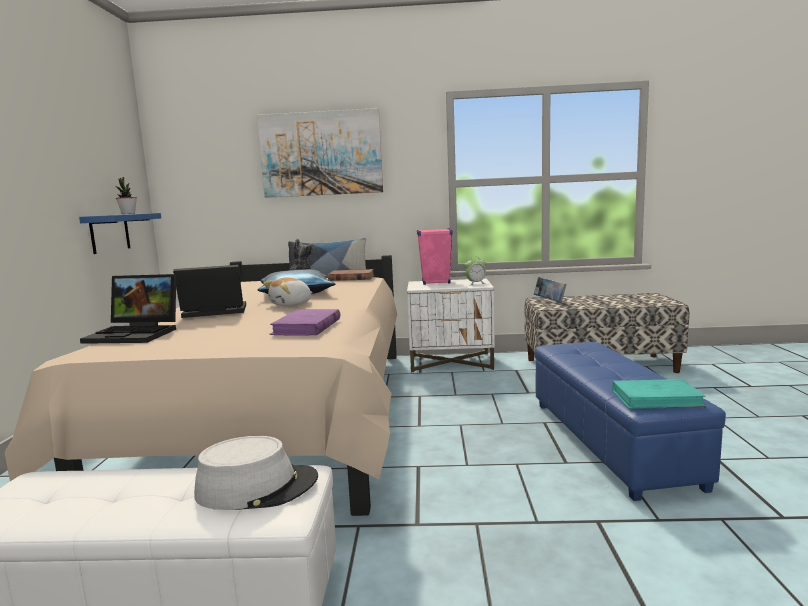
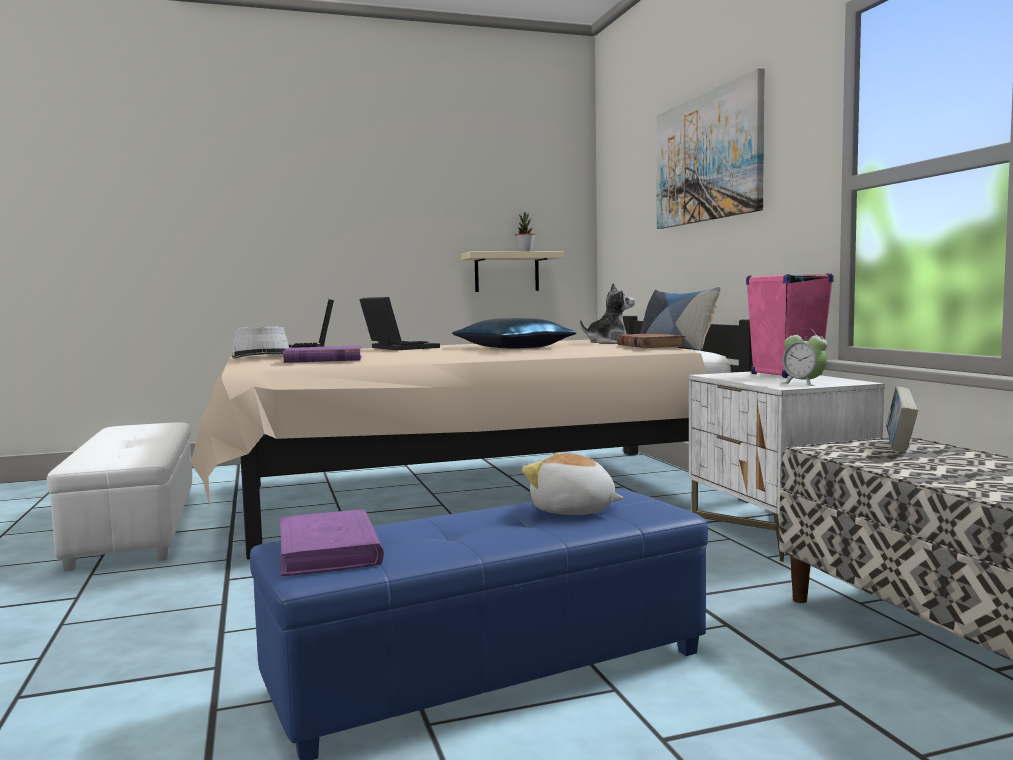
camera: 70 degrees right, 5 degrees down
blue shelf [79,213,161,254] -> beige shelf [461,251,563,292]
grey hat [194,436,318,510] -> grey hat moved to [231,327,289,359]
plush toy [263,278,313,306] -> plush toy moved to [522,453,623,515]
turquoise book [612,379,707,409] -> purple book [280,509,384,576]

